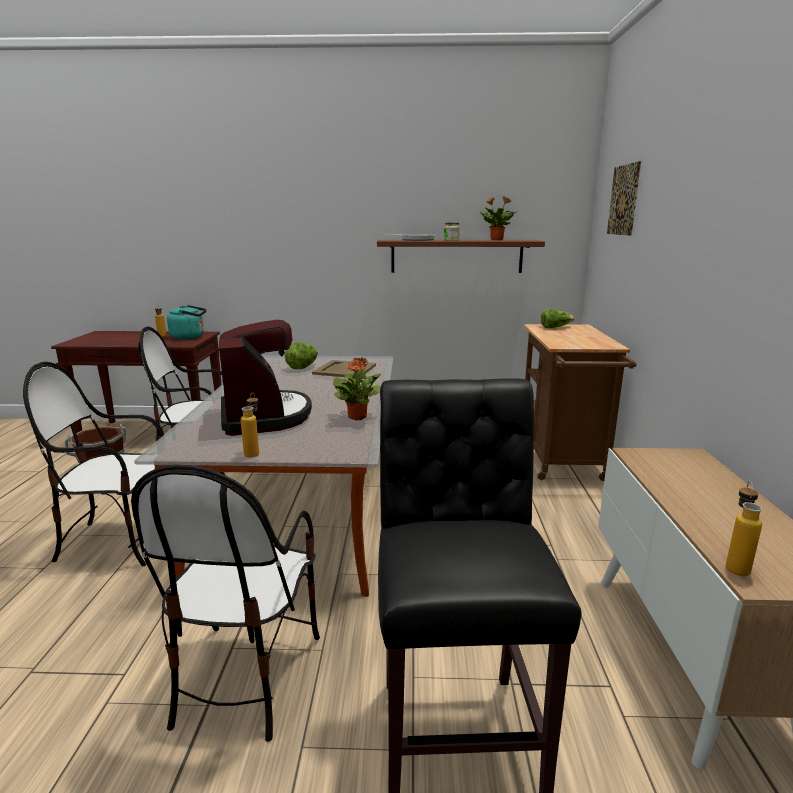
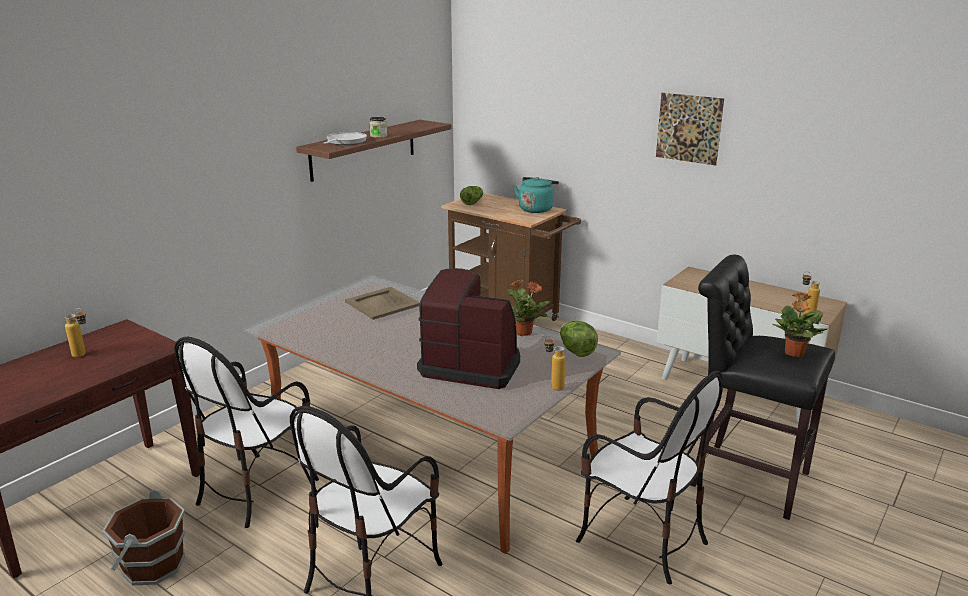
camera: 55 degrees left, 5 degrees up
turquoise kettle [167,305,206,340] -> turquoise kettle moved to [514,177,559,213]
lettuce [285,342,318,369] -> lettuce moved to [560,321,598,357]
potted plant [480,196,516,240] -> potted plant moved to [772,292,828,357]
picture [607,161,641,236] -> picture moved to [656,93,724,165]

